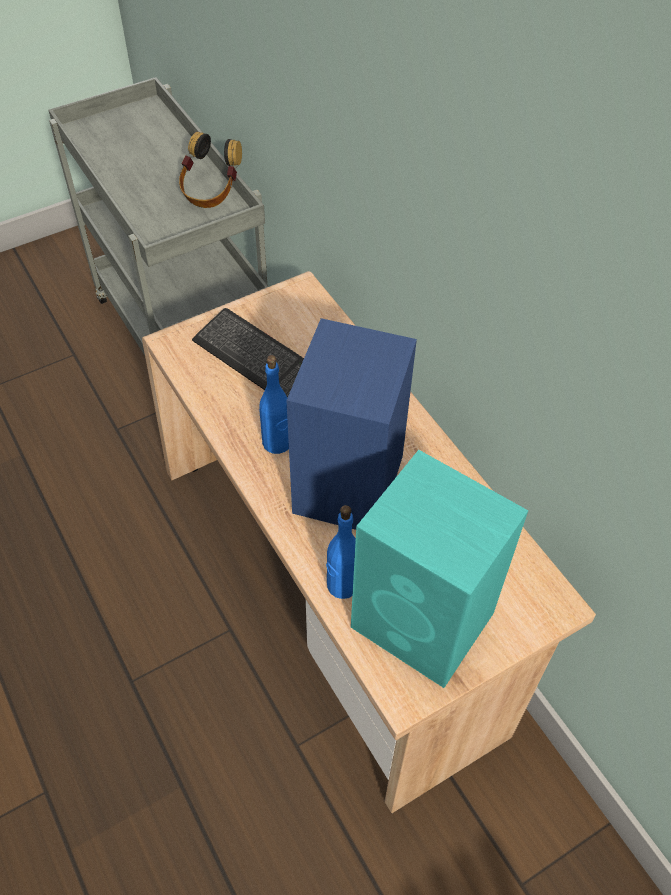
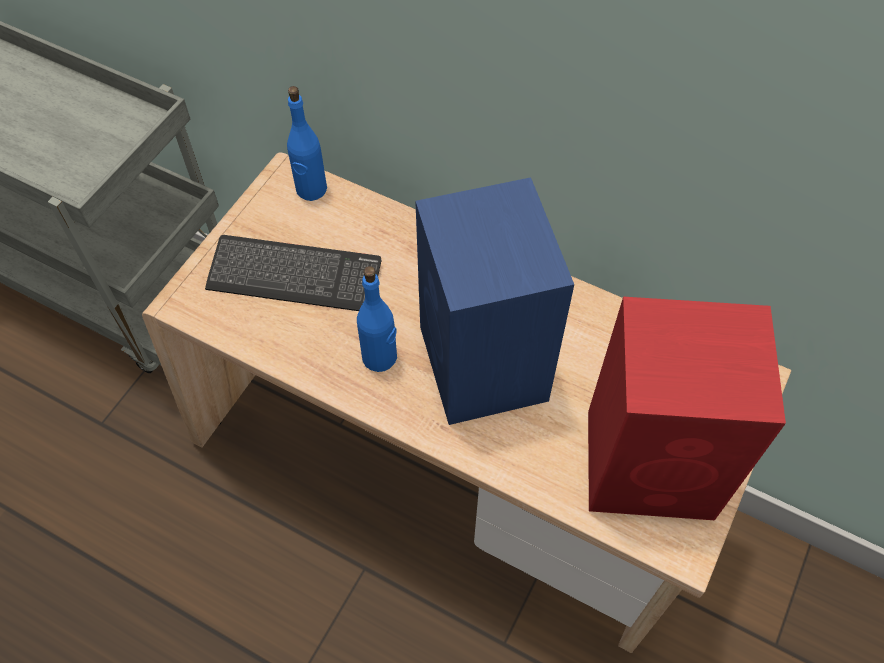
camera: 30 degrees left, 5 degrees up
headphones [179,132,242,208] -> none
blue bottle [326,505,356,599] -> blue bottle moved to [287,86,327,201]
turquoise speaker [351,450,528,688] -> red speaker [588,297,786,520]

